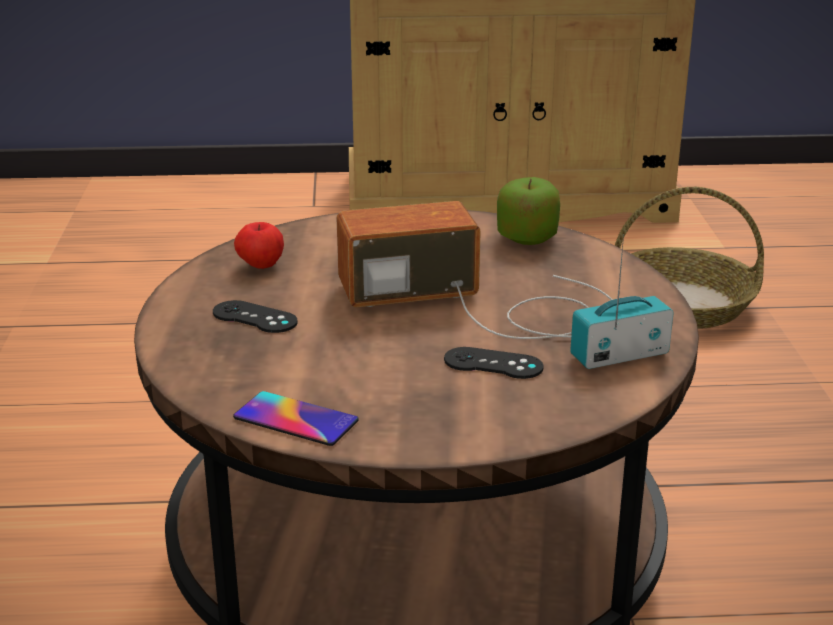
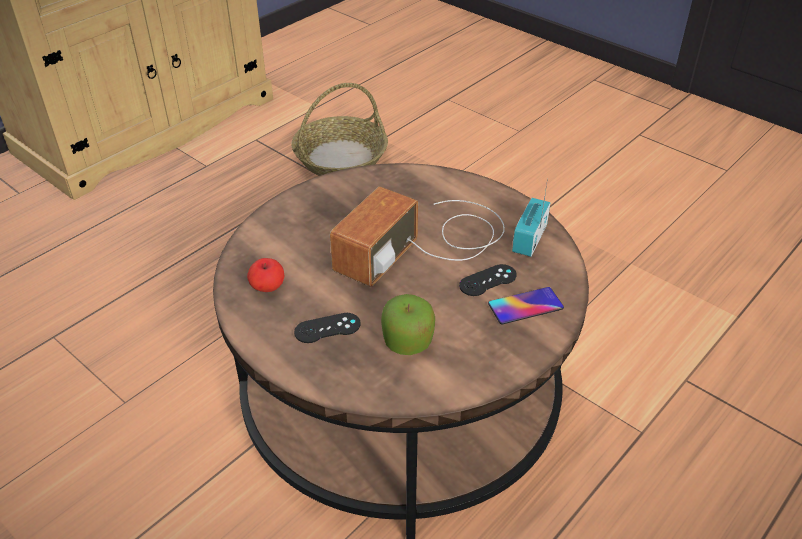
camera: 45 degrees left, 15 degrees up
phone [233,391,359,446] -> phone moved to [488,287,564,324]
apple [497,177,560,245] -> apple moved to [381,294,435,355]

